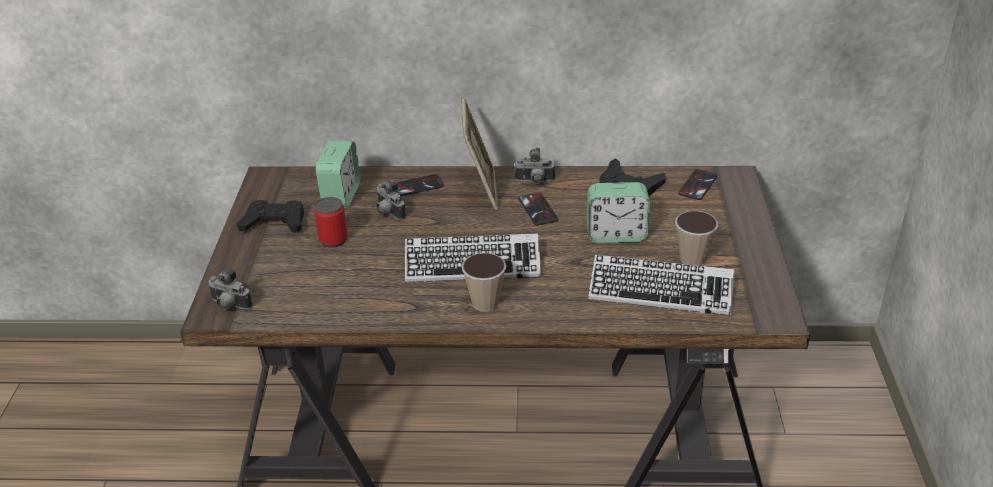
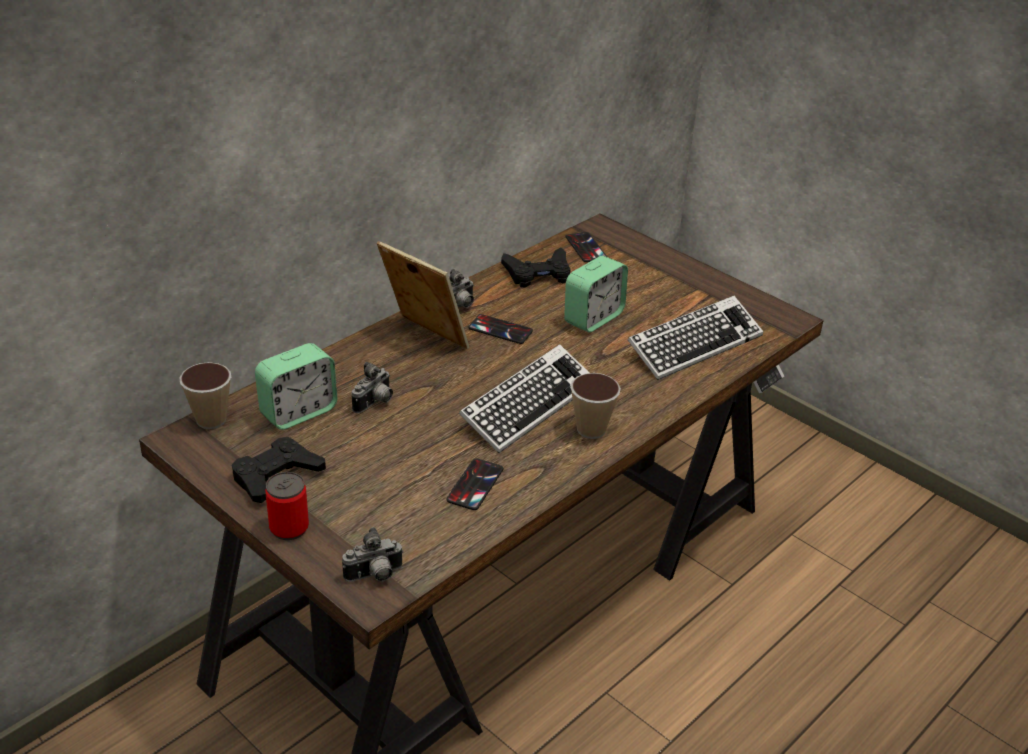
camera: 50 degrees left, 0 degrees up
can [315,197,347,248] -> can moved to [265,472,309,540]
alarm clock [316,141,360,207] -> alarm clock turned 90 degrees clockwise [255,343,337,430]
camera [376,180,406,220] -> camera turned 60 degrees counterclockwise [352,362,393,413]
phone [395,174,444,196] -> phone moved to [446,458,503,510]
cup [675,211,718,266] -> cup moved to [180,362,231,429]

